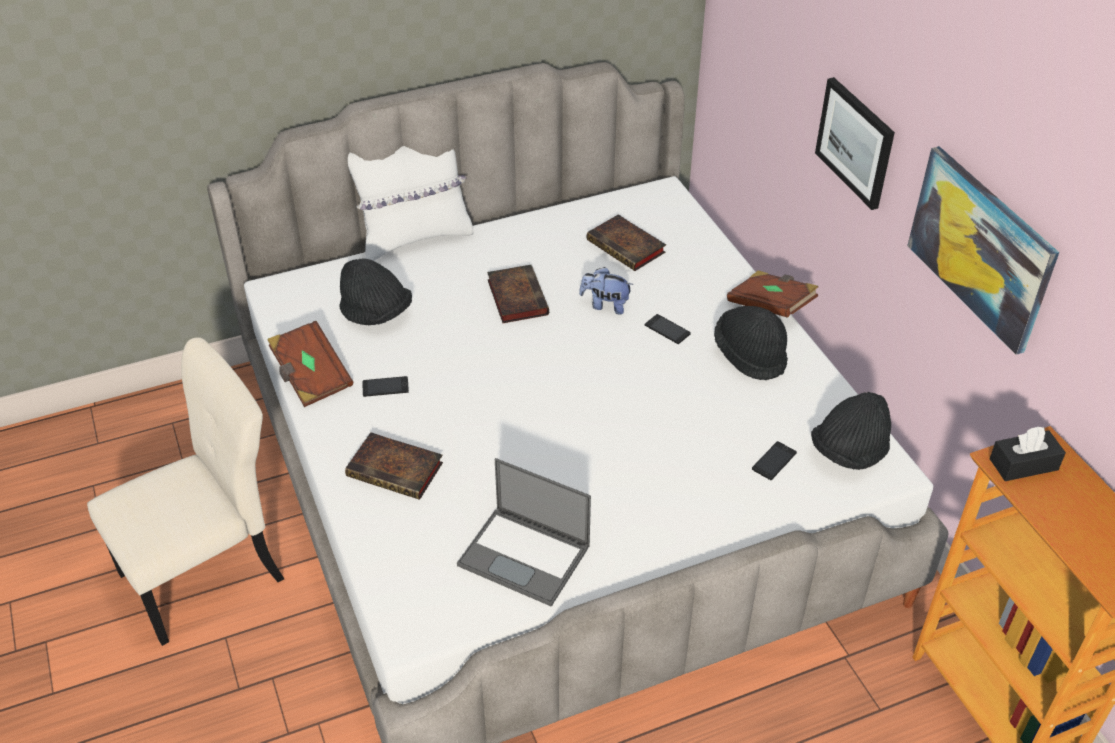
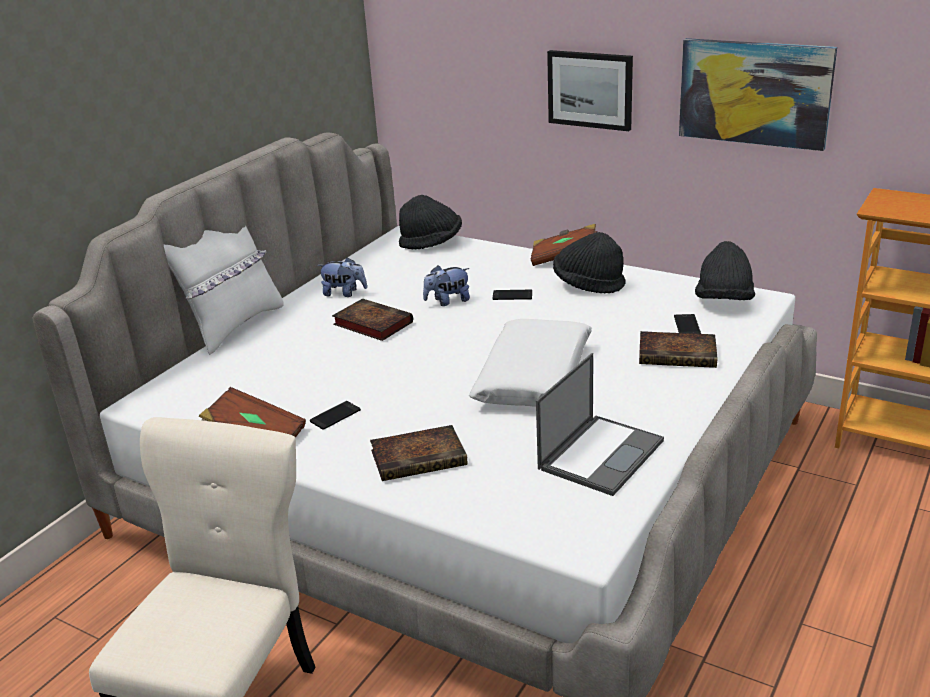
camera: 35 degrees left, 15 degrees down
black hat [339,258,412,325] -> black hat moved to [399,195,462,249]
laptop [457,458,591,607] -> laptop turned 45 degrees counterclockwise [536,353,664,496]
book [586,214,666,271] -> book moved to [639,331,718,368]
black tissue box [989,426,1066,481] -> none
none -> plush toy [318,257,367,297]
none -> white pillow [469,319,592,407]

